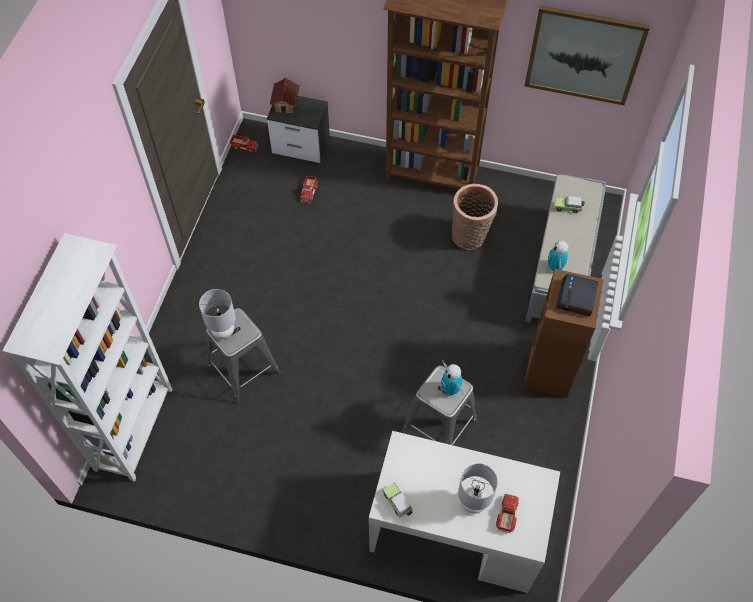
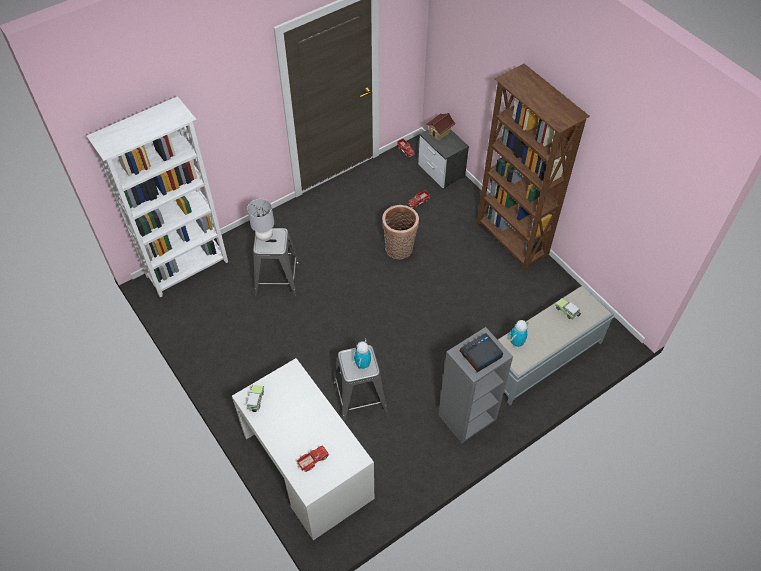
camera: 40 degrees right, 5 degrees down
basket [452,184,498,250] -> basket moved to [382,205,419,259]
grey table lamp [458,463,498,514] -> none
brown bookcase [523,269,603,398] -> grey bookcase [438,327,513,443]
picture [525,5,650,105] -> none

